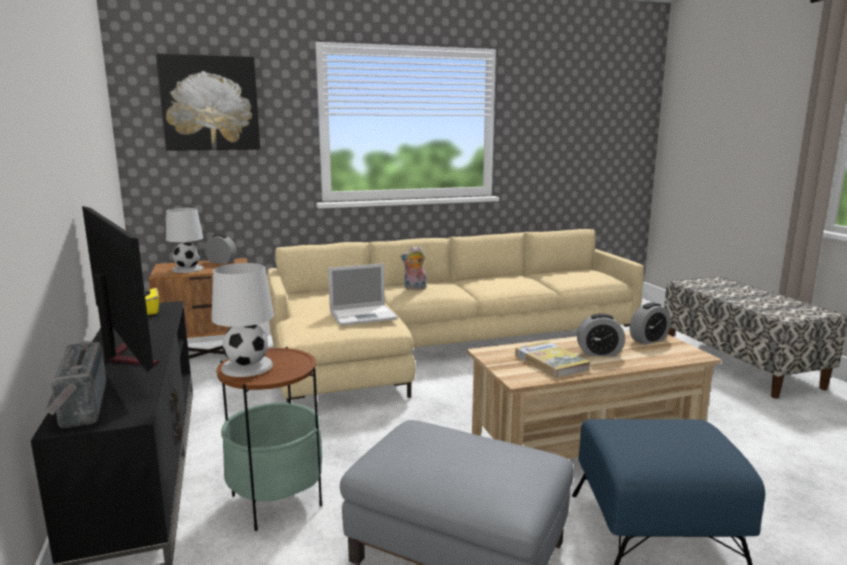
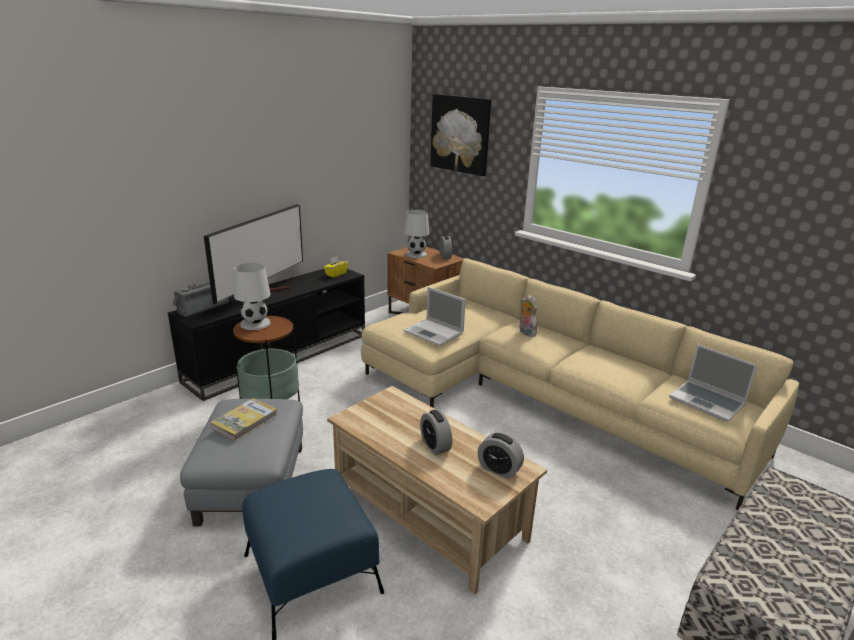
camera: 60 degrees right, 10 degrees up
book [515,341,590,378] -> book moved to [211,398,277,441]
none -> laptop [669,344,757,422]

